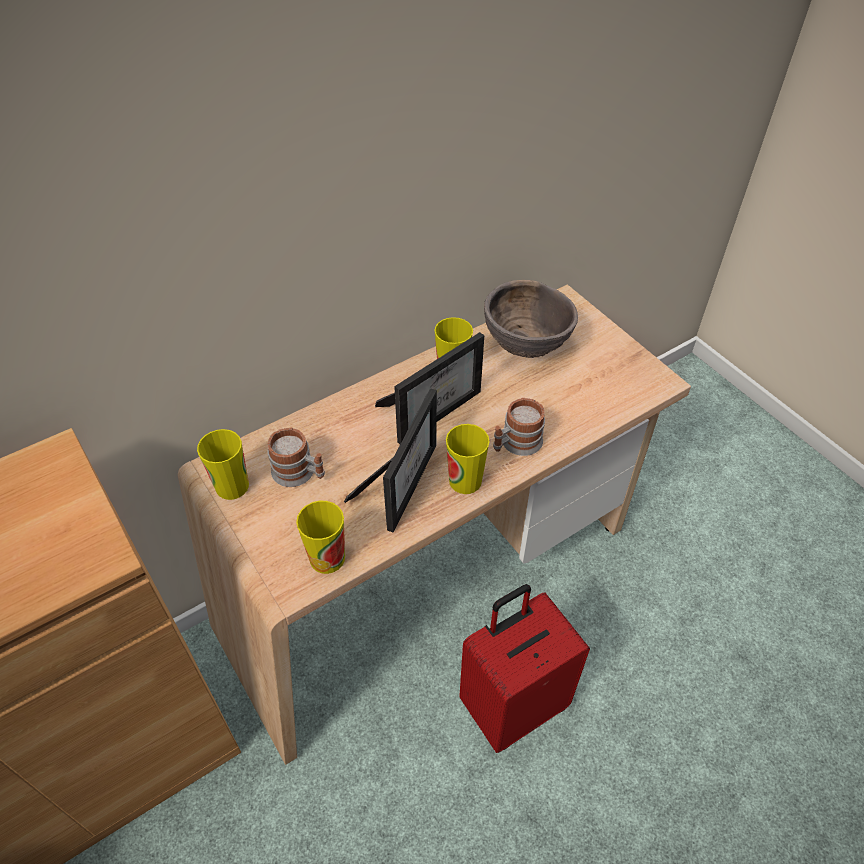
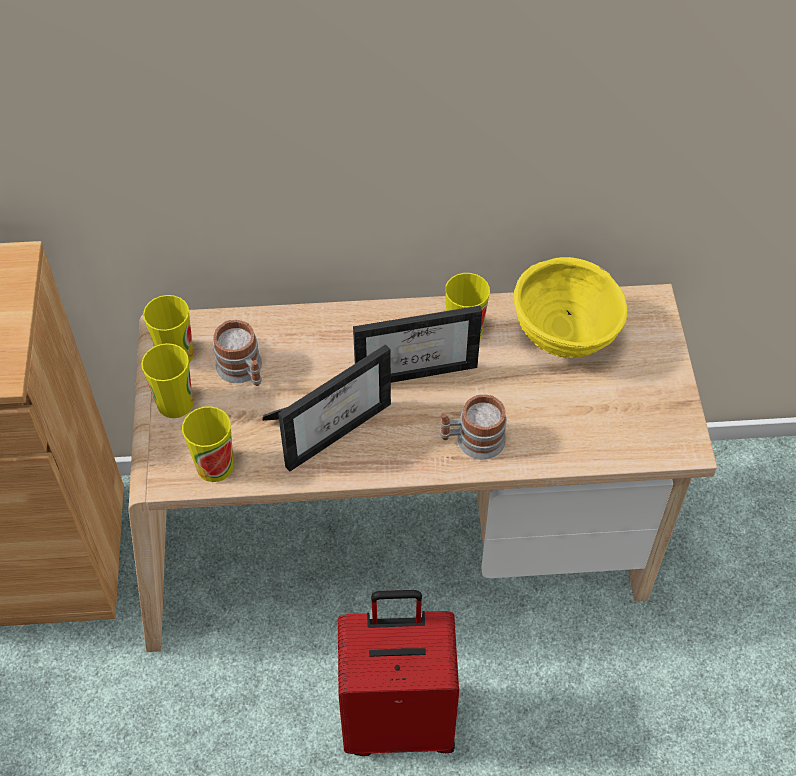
camera: 30 degrees right, 5 degrees up
cup [446,424,490,494] -> cup moved to [141,343,193,418]
brown bowl [484,280,578,358] -> yellow bowl [514,257,627,358]

